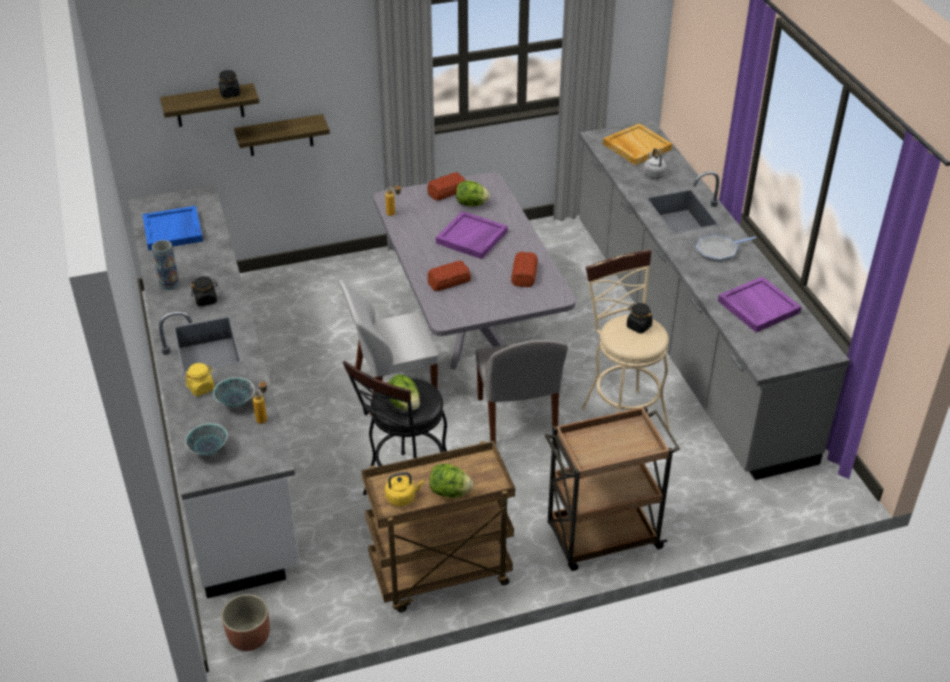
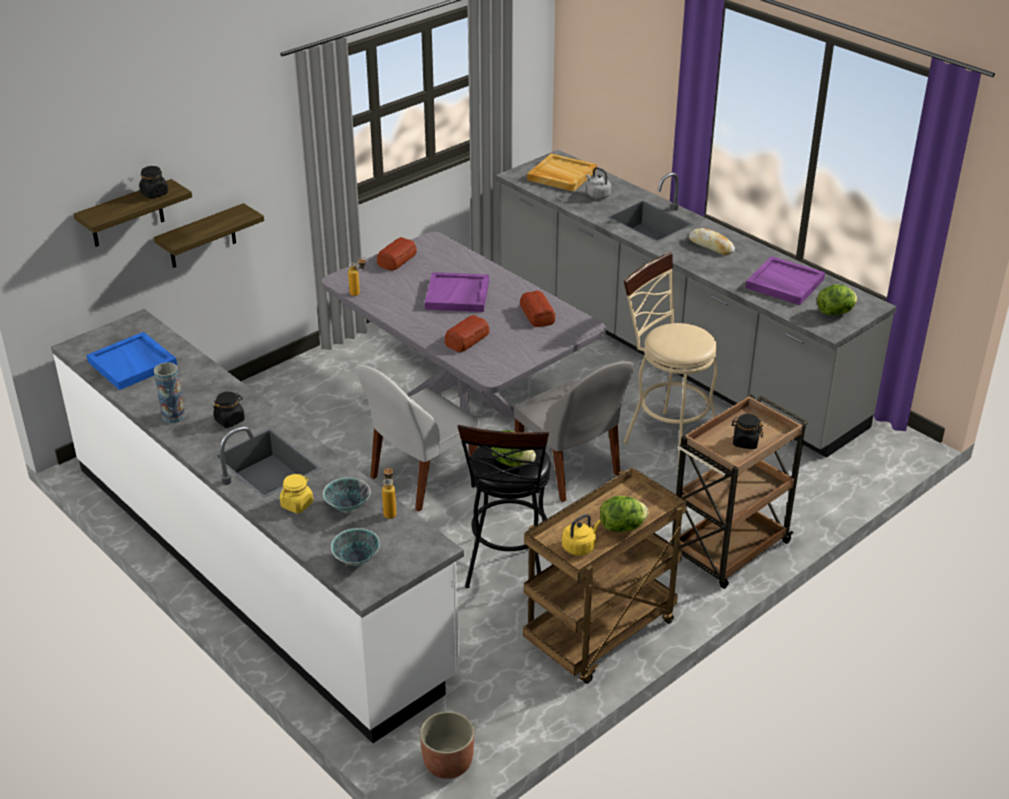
camera: 25 degrees left, 5 degrees down
lettuce [456,181,490,206] -> lettuce moved to [817,284,857,315]
black jar [627,303,653,333] -> black jar moved to [731,414,763,449]
frying pan [696,234,756,262] -> bread [689,228,735,255]

